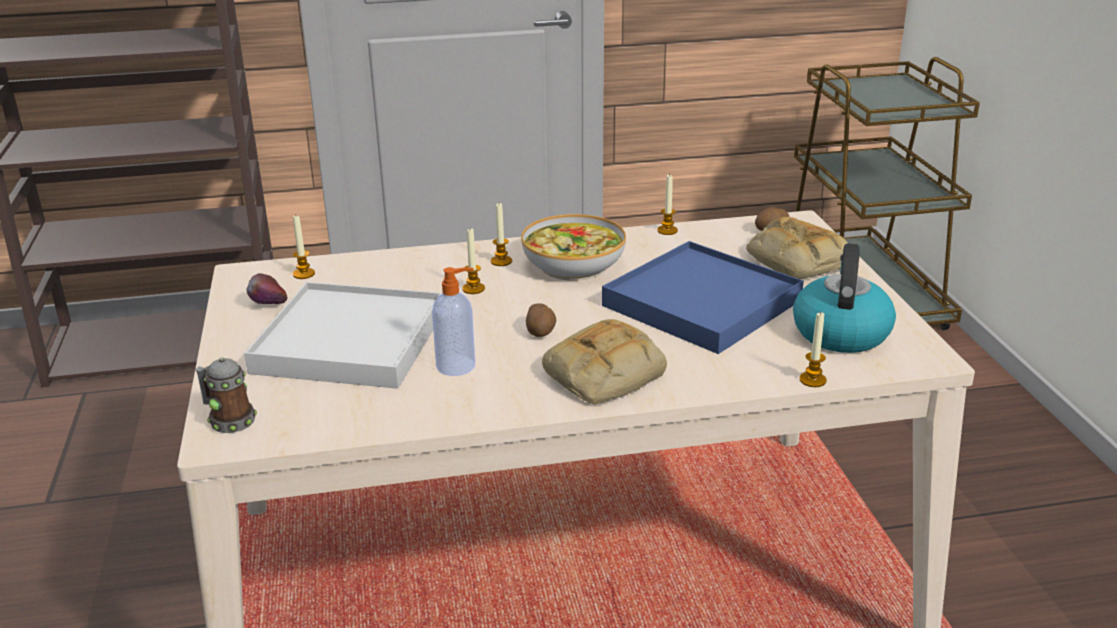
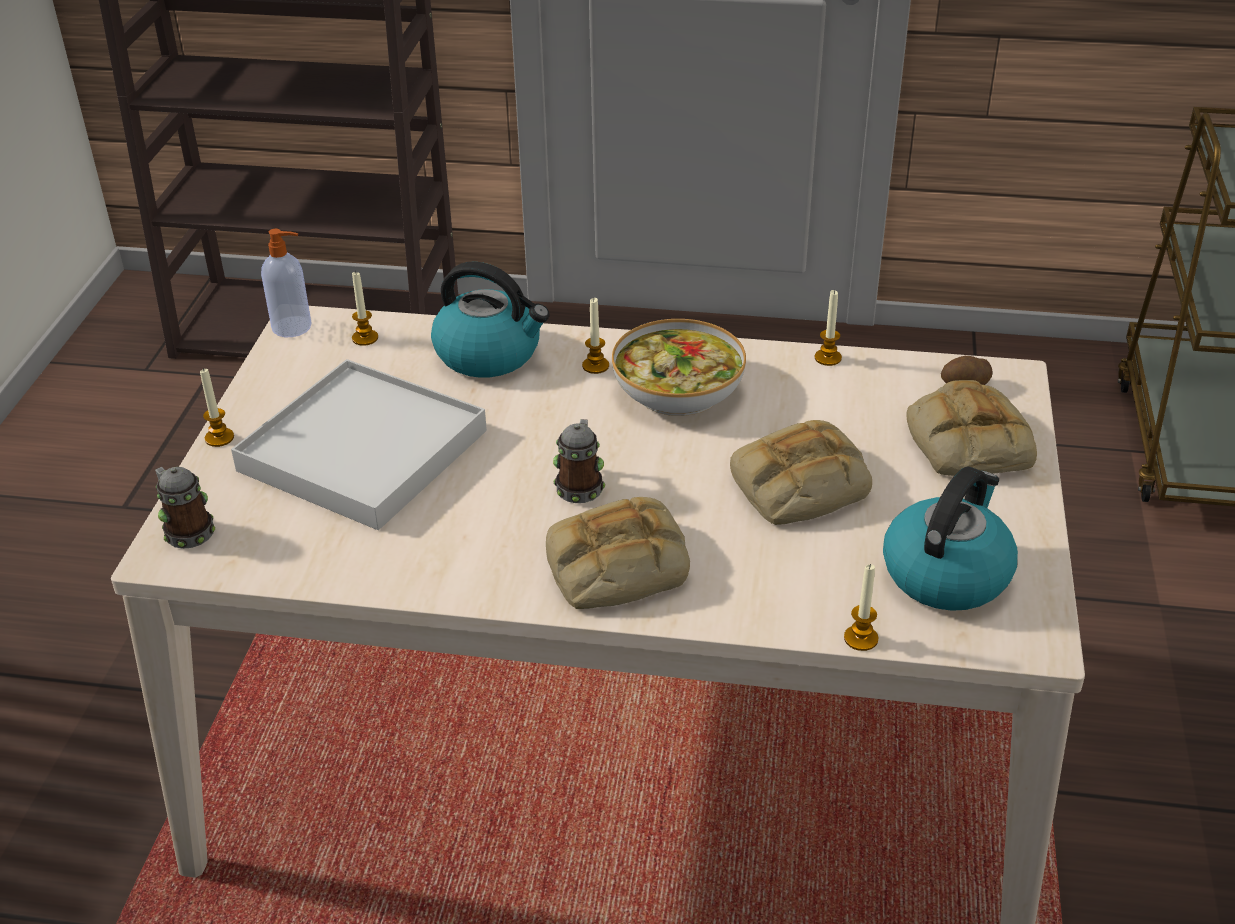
camera: 20 degrees right, 10 degrees up
apple [246,273,288,304] -> none
soap dispenser [432,267,475,376] -> soap dispenser moved to [261,229,312,337]
candle [462,229,485,294] -> candle moved to [200,368,234,447]
potato [526,303,556,337] -> mug [553,419,605,503]
blue tray [602,241,804,354] -> bread [730,420,872,525]
none -> kettle [431,262,550,378]

